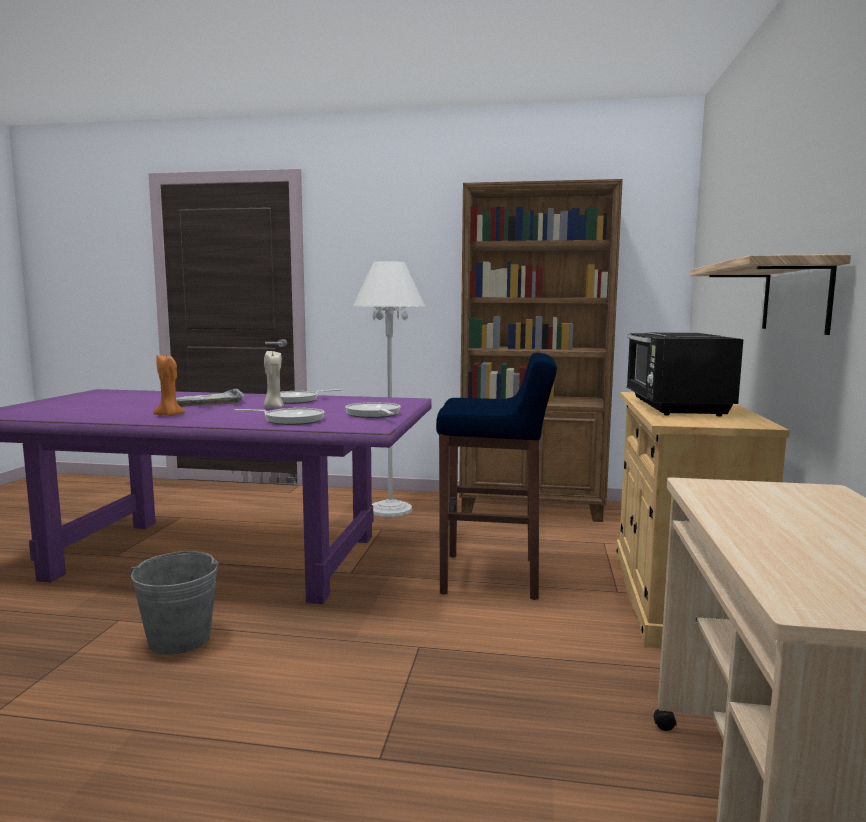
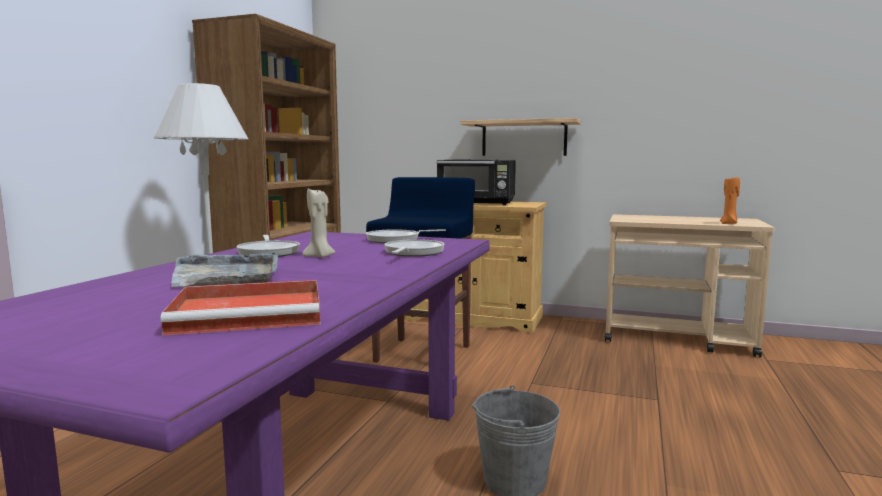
camera: 80 degrees left, 0 degrees up
orange candle [153,355,185,416] -> orange candle moved to [720,177,740,224]
none -> red tray [160,280,320,336]

